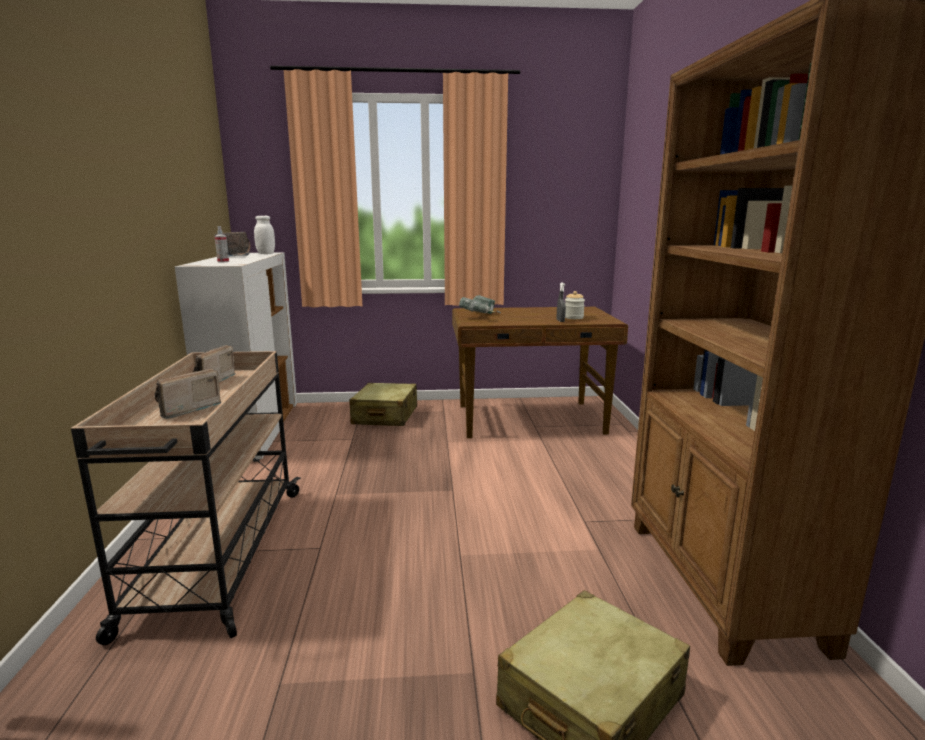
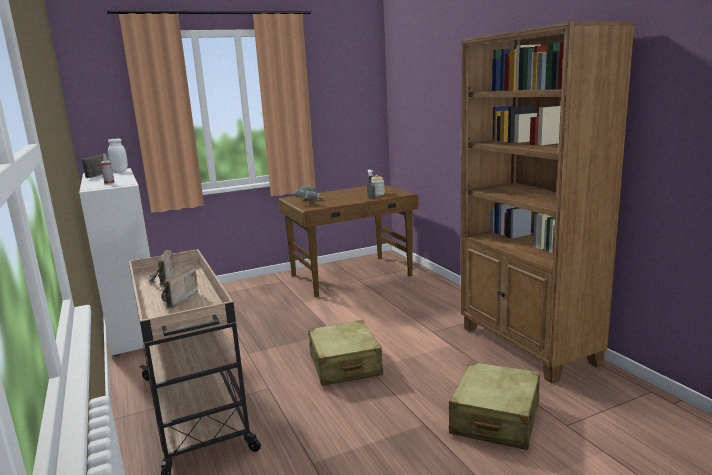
camera: 20 degrees left, 0 degrees up
beige suitcase [349,383,417,426] -> beige suitcase moved to [308,320,383,386]

